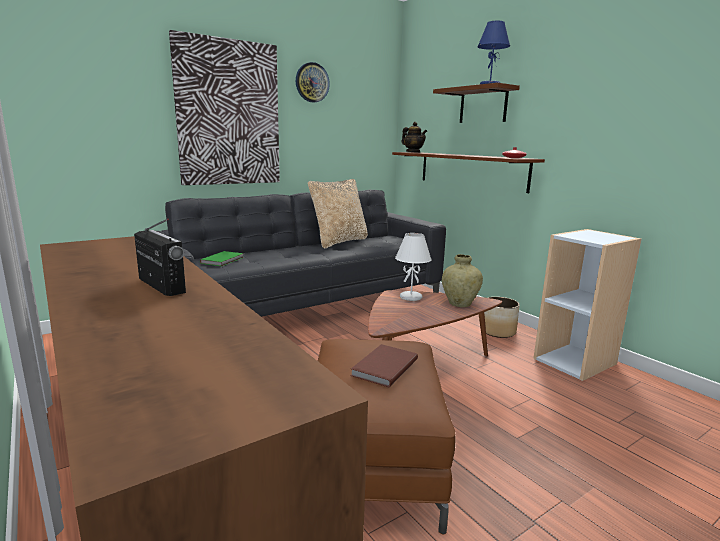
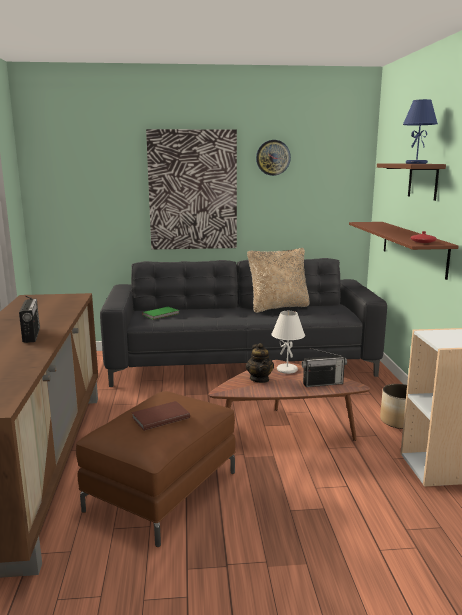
camera: 30 degrees right, 0 degrees up
teapot [401,122,427,153] -> teapot moved to [246,343,274,383]
beige vase [442,254,483,307] -> radio [302,348,347,387]

